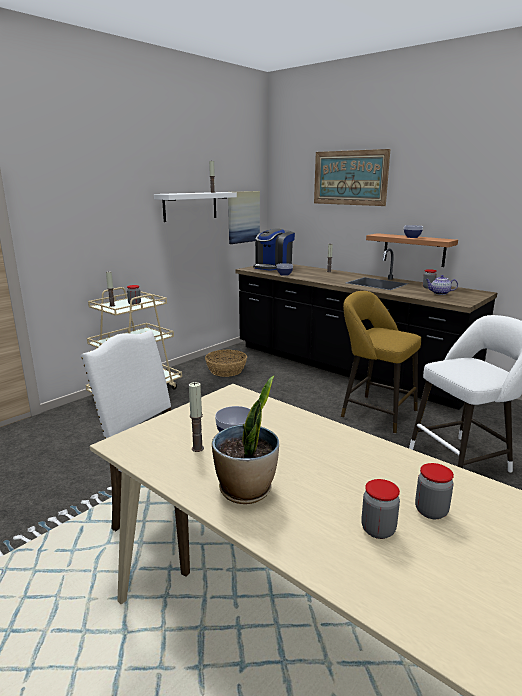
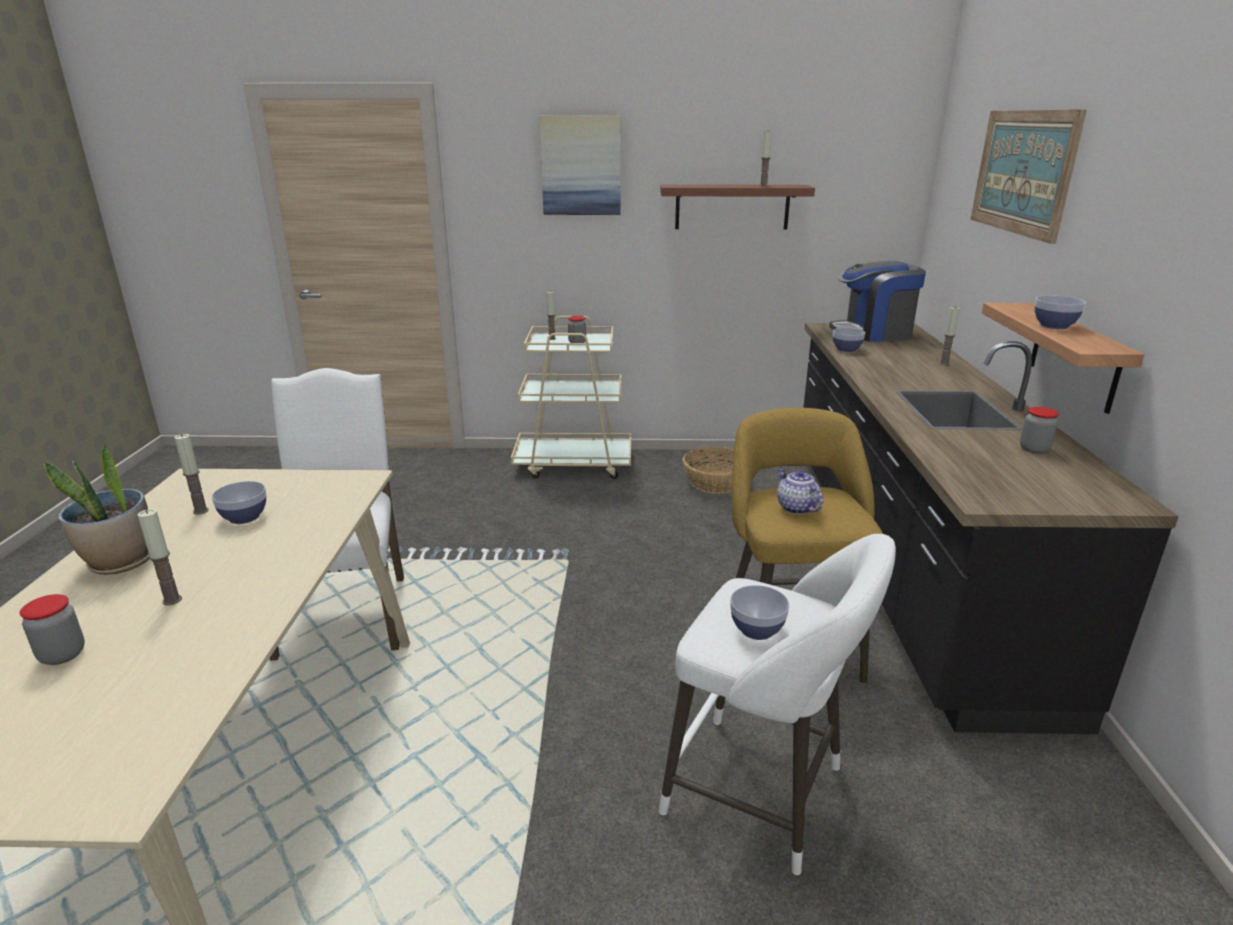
camera: 50 degrees right, 5 degrees up
white shelf [154,192,237,222] -> brown shelf [660,184,815,229]
picture [228,191,260,244] -> picture moved to [540,115,621,215]
jar [415,463,454,519] -> none
teapot [425,275,458,295] -> teapot moved to [777,468,823,514]
none -> candle [137,509,182,605]
none -> bowl [730,585,789,640]

